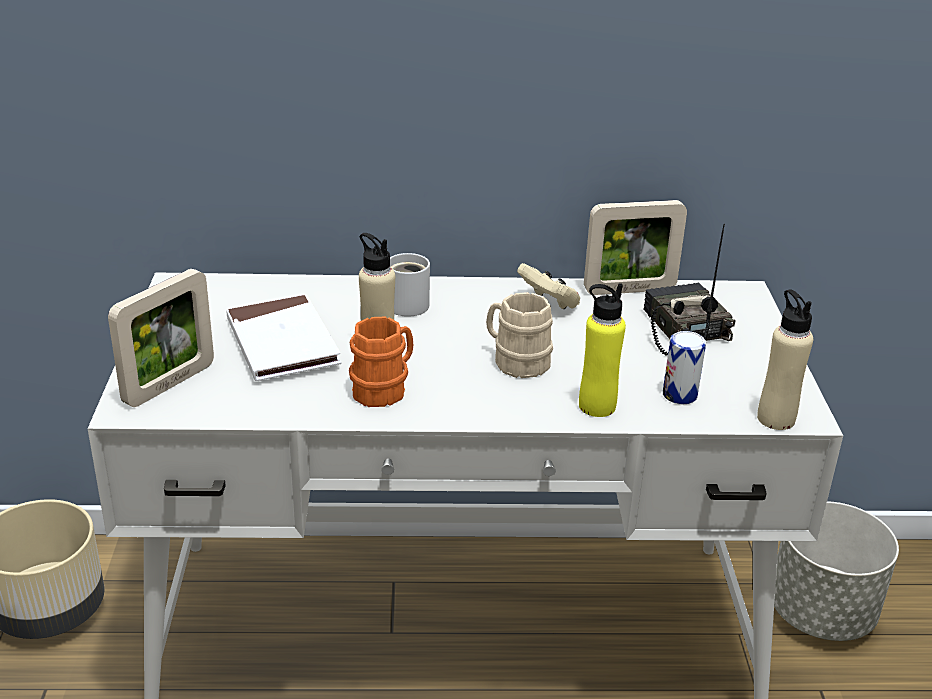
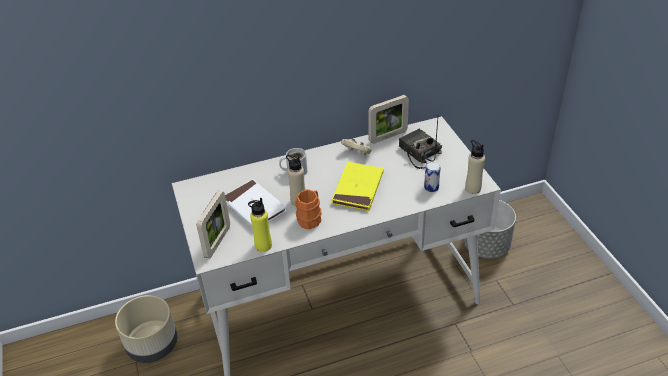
camera: 15 degrees left, 10 degrees up
beige mug [486,292,553,378] -> yellow book [332,162,384,211]
yellow bottle [579,284,626,417] -> yellow bottle moved to [248,198,272,252]

